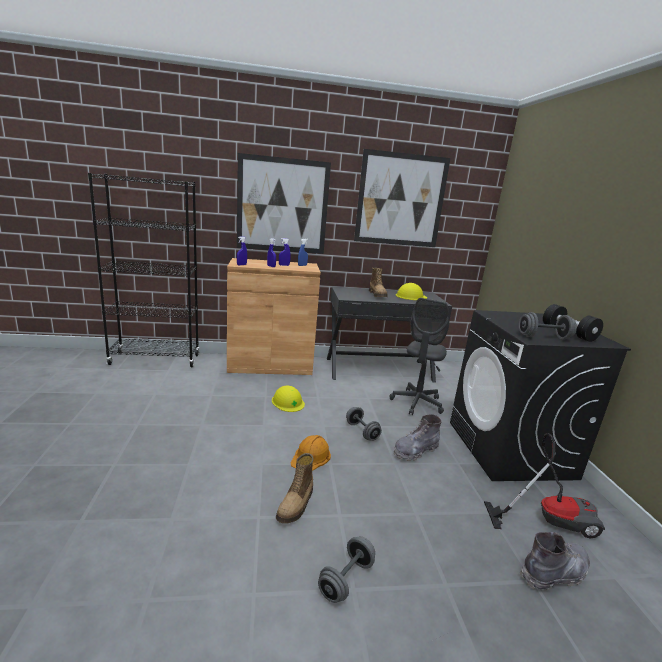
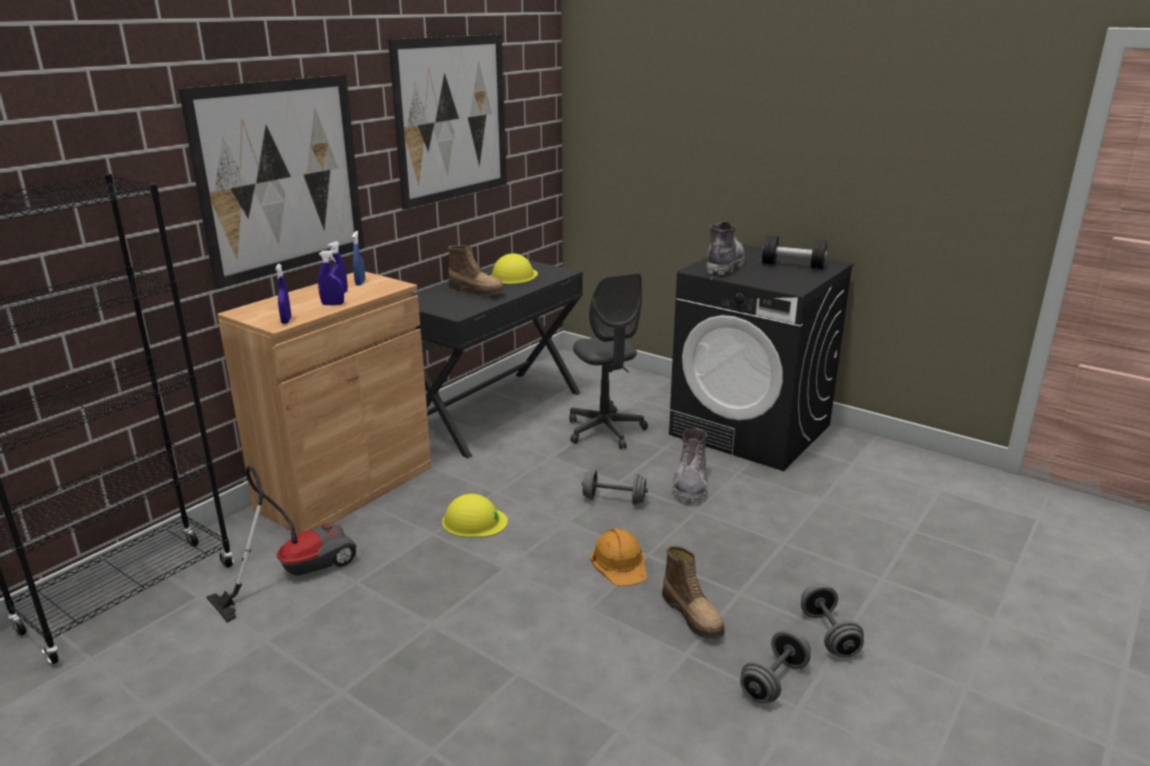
camera: 45 degrees left, 5 degrees up
vacuum cleaner [484,433,605,538] -> vacuum cleaner moved to [207,466,357,623]
grey dumbbell [519,312,577,340] -> grey dumbbell moved to [740,629,810,703]
grey boot [520,532,590,591] -> grey boot moved to [706,221,744,275]

